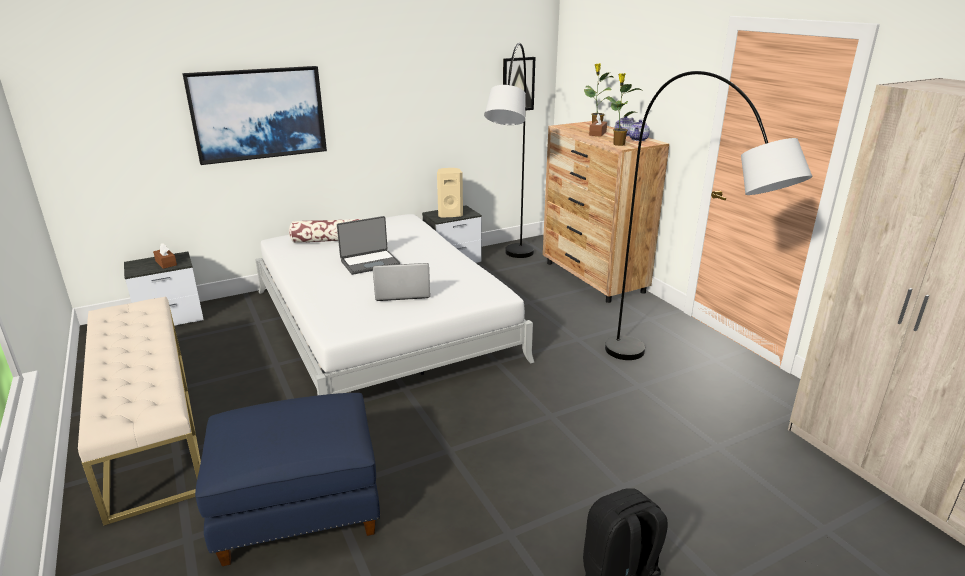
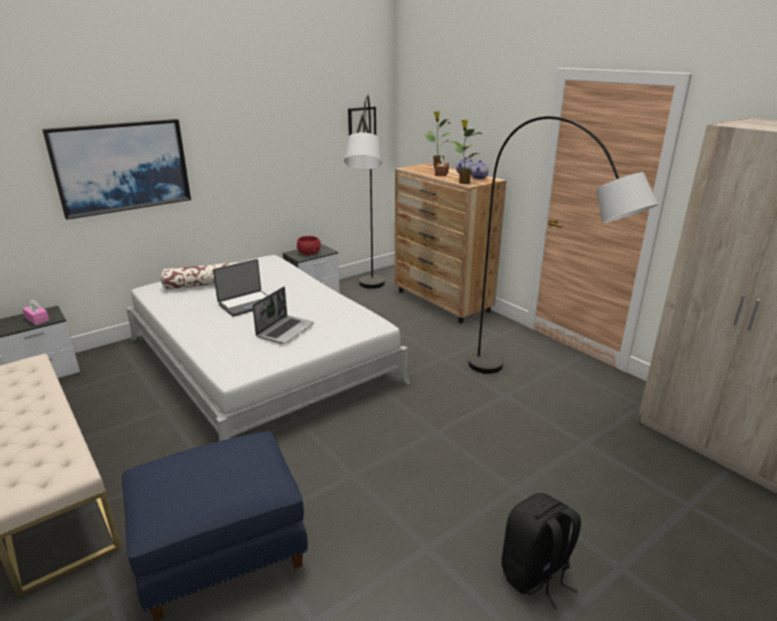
camera: 10 degrees left, 0 degrees up
brown tissue box [153,243,177,269] -> pink tissue box [22,299,49,325]
laptop [373,263,430,301] -> laptop turned 135 degrees clockwise [252,287,314,344]
beige speaker [437,168,463,218] -> red bowl [297,236,321,255]

